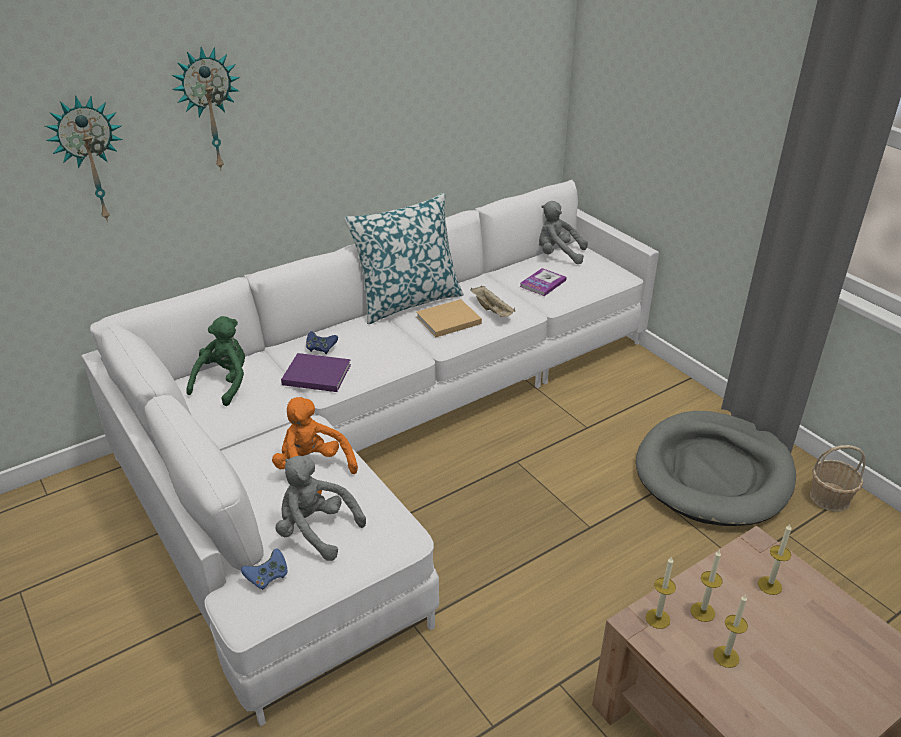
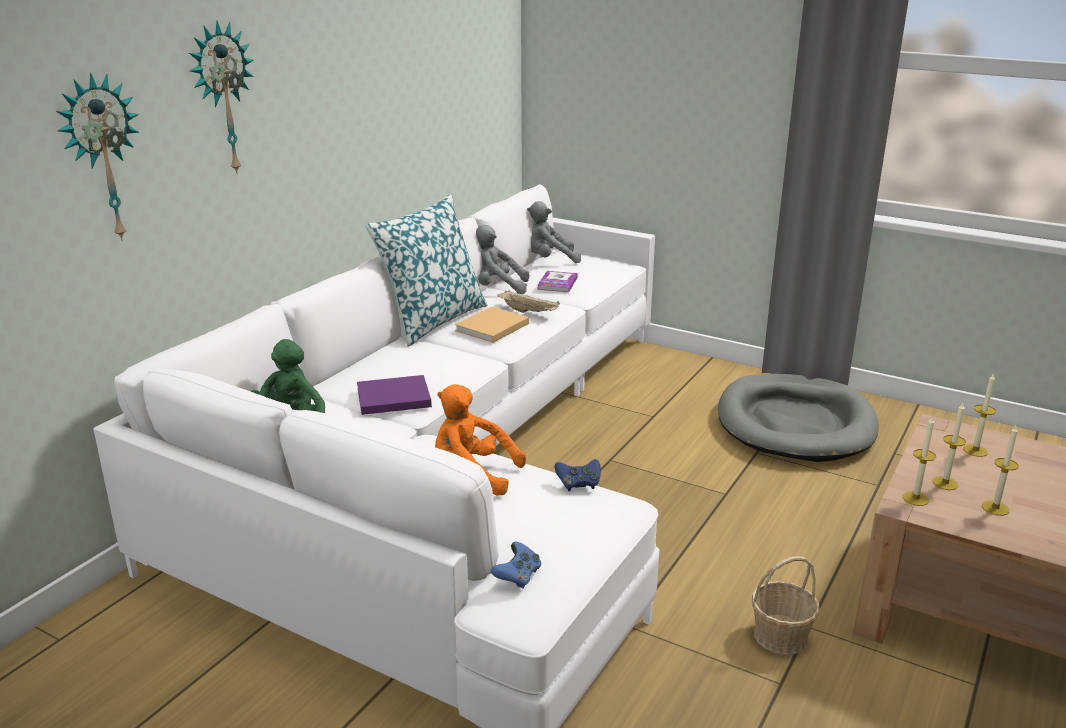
camera: 25 degrees left, 10 degrees down
grey plush toy [275,456,366,561] -> grey plush toy moved to [476,225,529,294]
blue game controller [306,331,338,354] -> blue game controller moved to [555,459,601,491]
basket [810,445,865,512] -> basket moved to [752,556,820,655]

